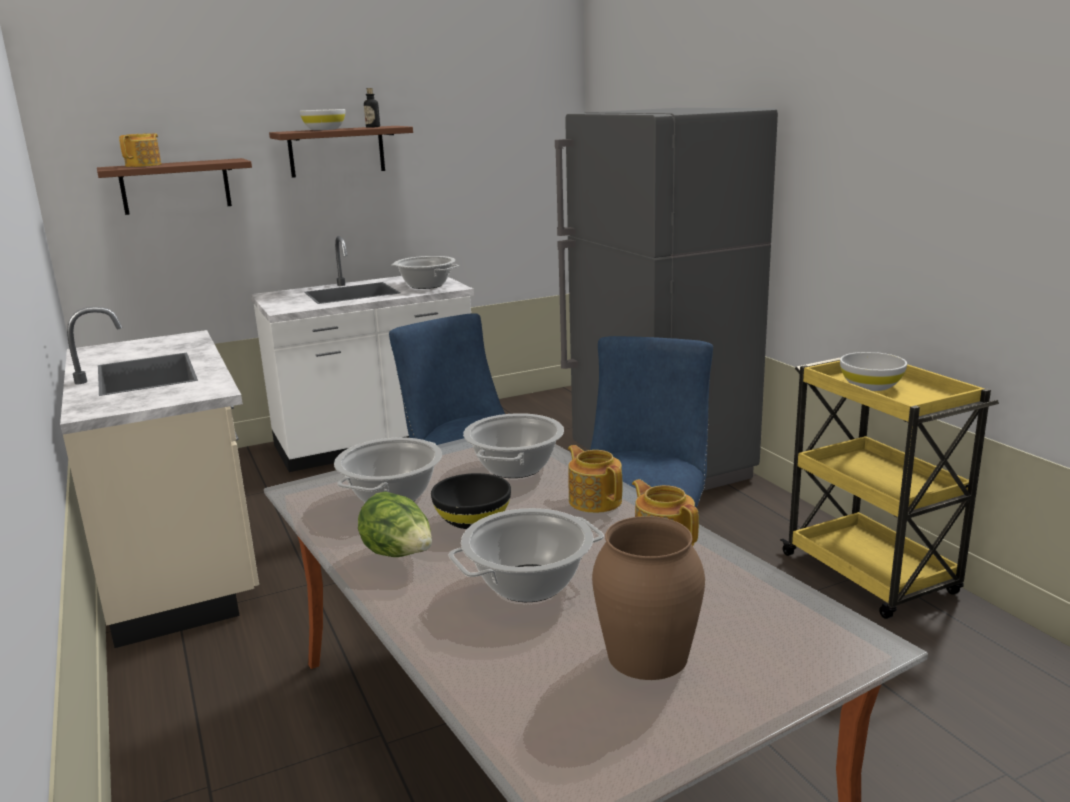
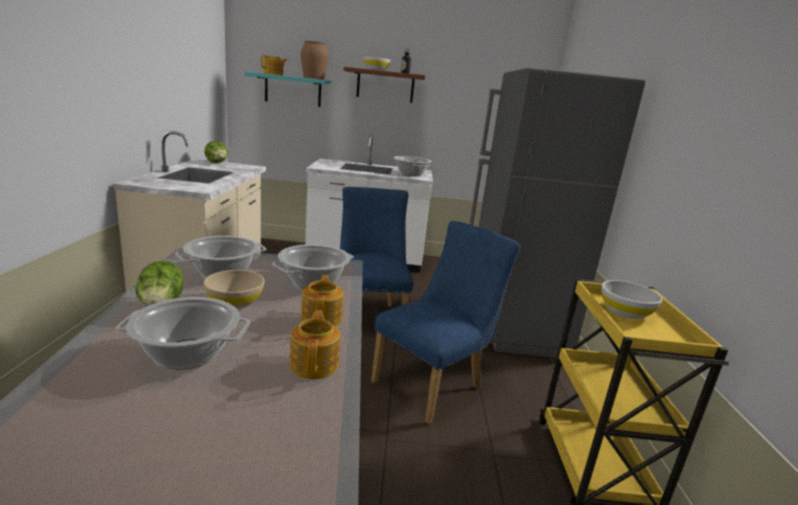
camera: 25 degrees right, 0 degrees up
brown shelf [97,158,252,215] -> turquoise shelf [245,72,331,107]
black bowl [431,473,511,529] -> beige bowl [204,270,265,309]
brown vase [592,516,705,680] -> brown vase moved to [301,41,329,80]
none -> lettuce [204,141,228,163]

